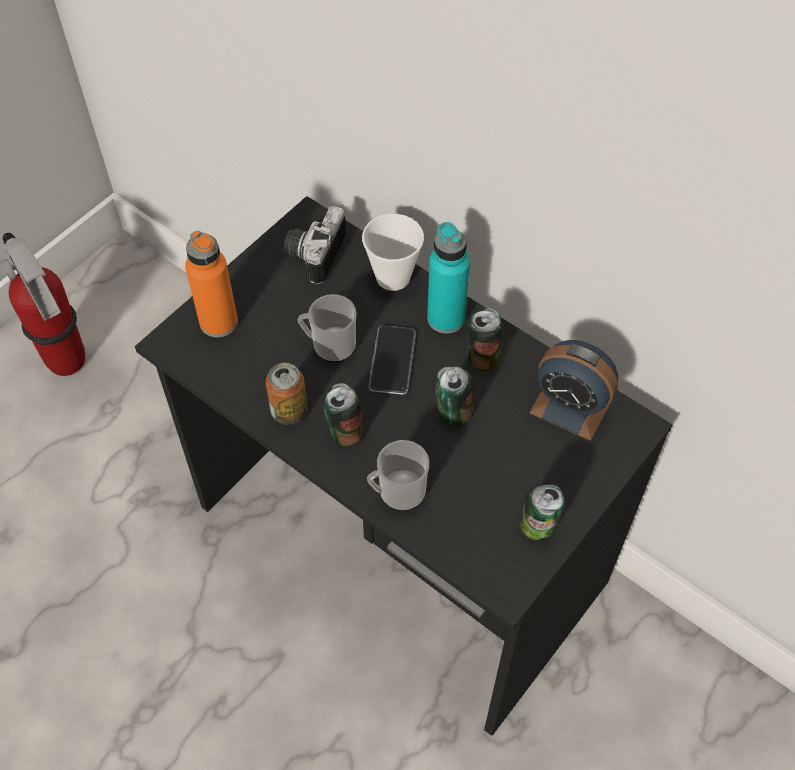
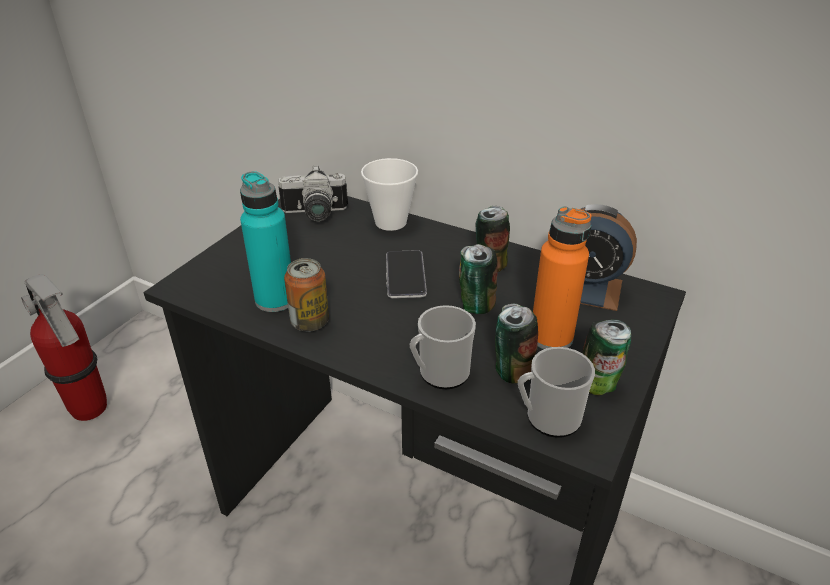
camera: 10 degrees left, 20 degrees down
orange bottle [185,231,238,337] -> orange bottle moved to [533,206,591,349]
camera [284,206,346,284] -> camera turned 105 degrees counterclockwise [279,165,348,222]
mug [298,294,357,362] -> mug moved to [518,347,595,438]
can [324,383,363,446] -> can moved to [495,303,538,383]
turquoise bottle [427,222,470,334] -> turquoise bottle moved to [240,171,291,312]

